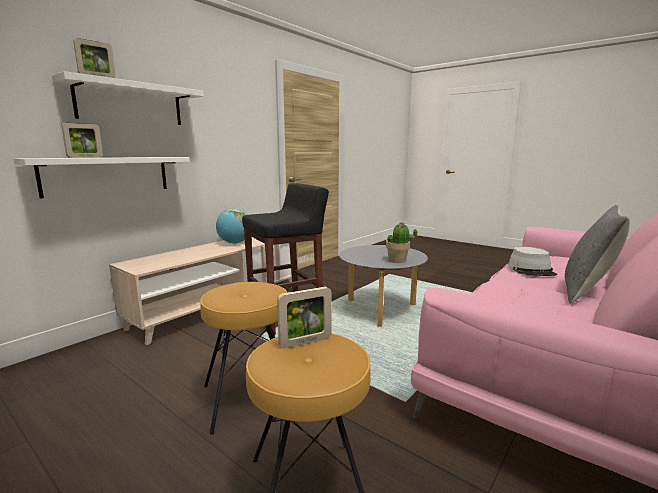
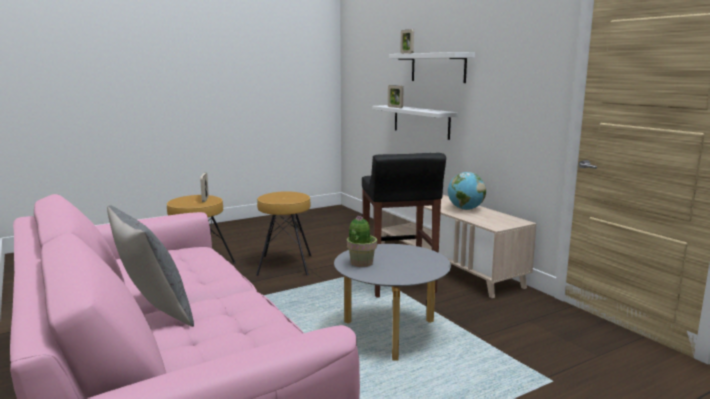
camera: 110 degrees right, 0 degrees up
grey hat [508,247,557,276] -> none

